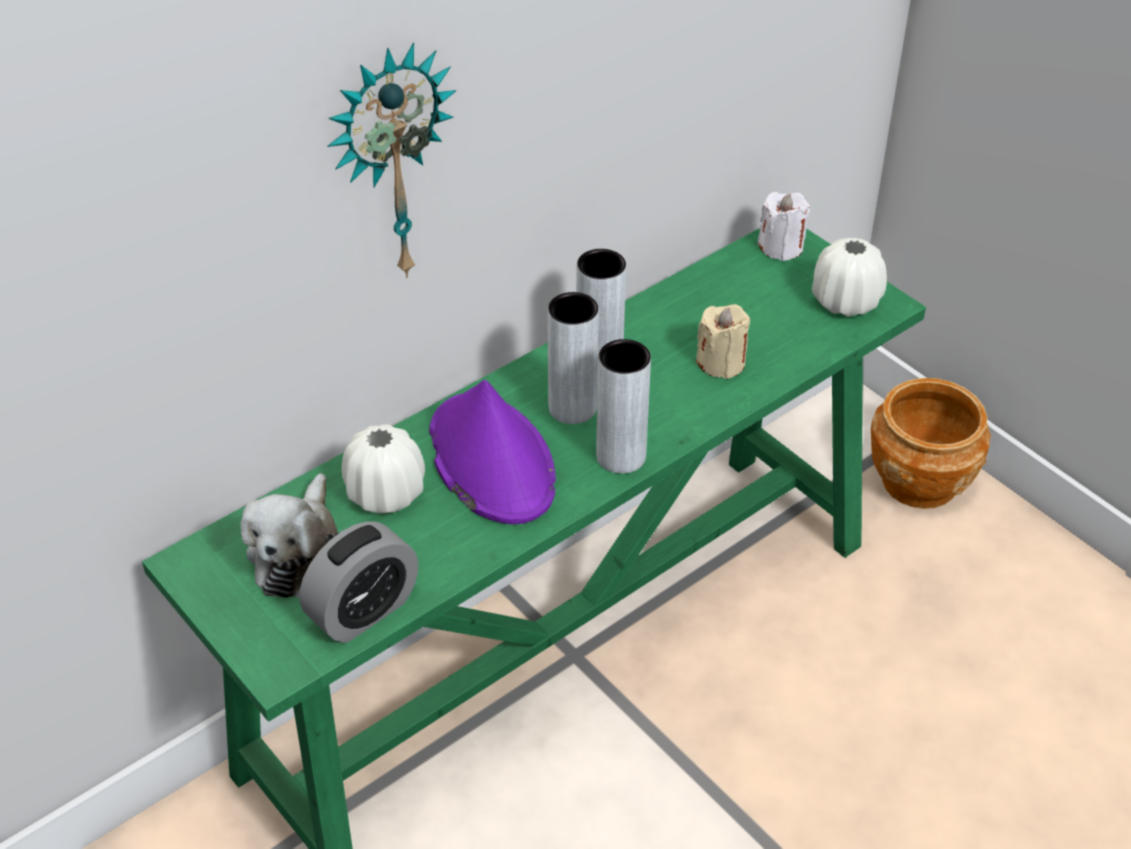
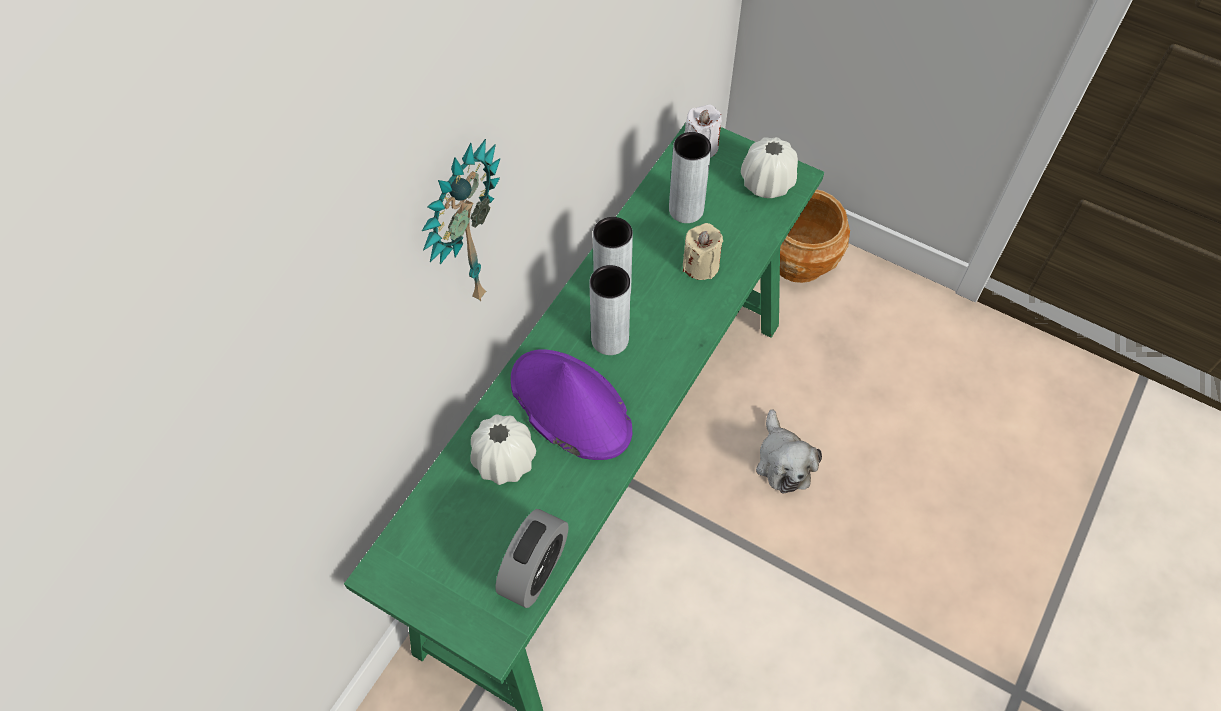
camera: 20 degrees left, 15 degrees up
plush toy [241,473,340,599] -> plush toy moved to [756,409,822,494]
grey vase [596,339,651,474] -> grey vase moved to [669,132,711,223]

